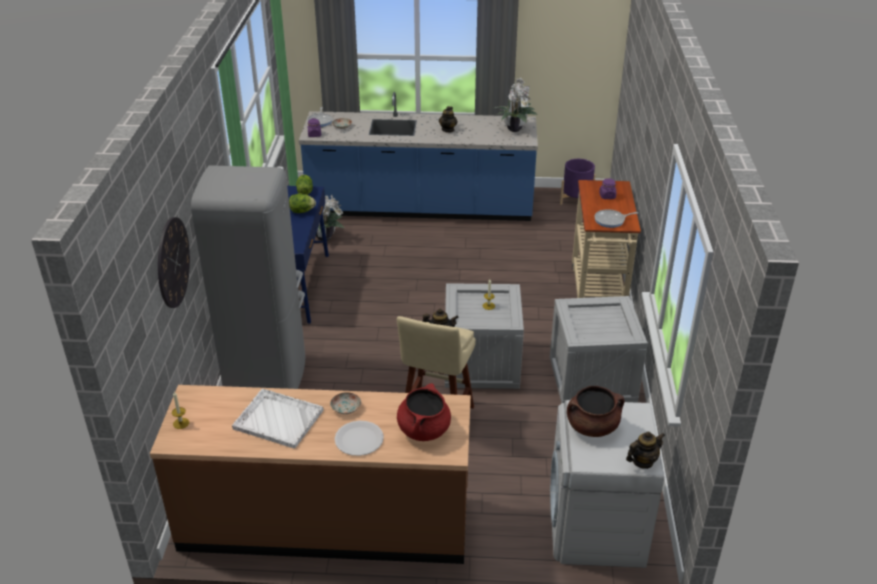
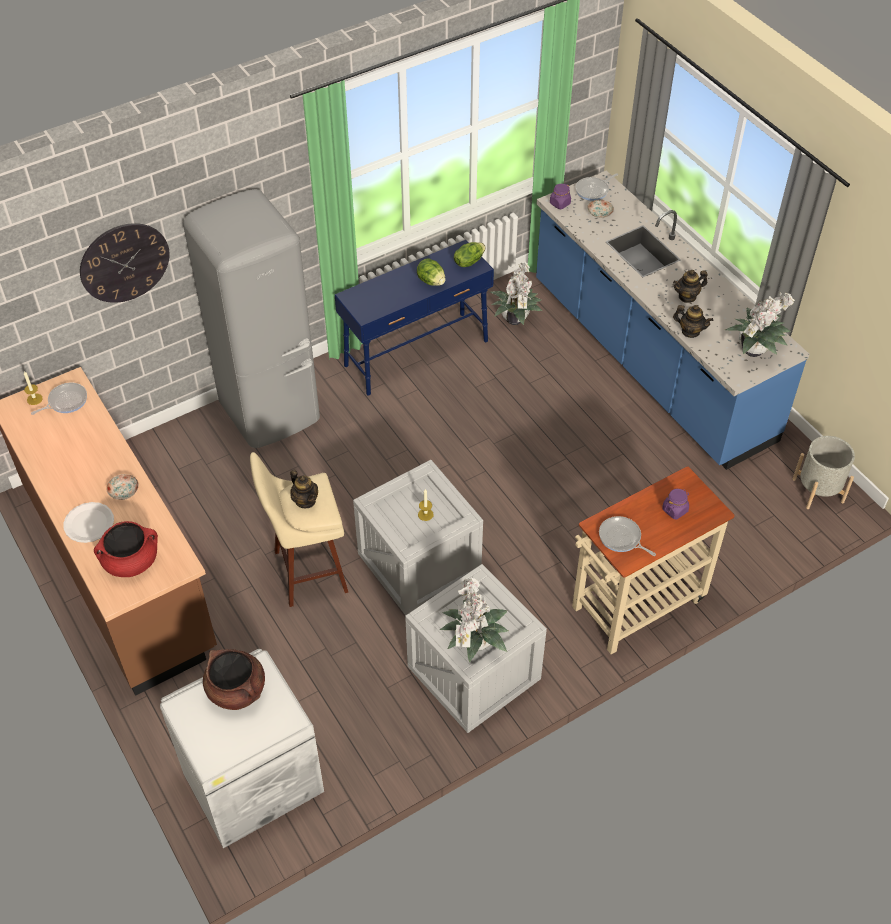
camera: 55 degrees right, 15 degrees up
white tray [232,389,323,448] -> none
purple planter [560,159,595,205] -> grey planter [792,436,855,509]
teapot [626,431,665,469] -> teapot moved to [673,305,713,338]
none -> frying pan [31,383,87,415]
none -> potted plant [440,578,508,662]

